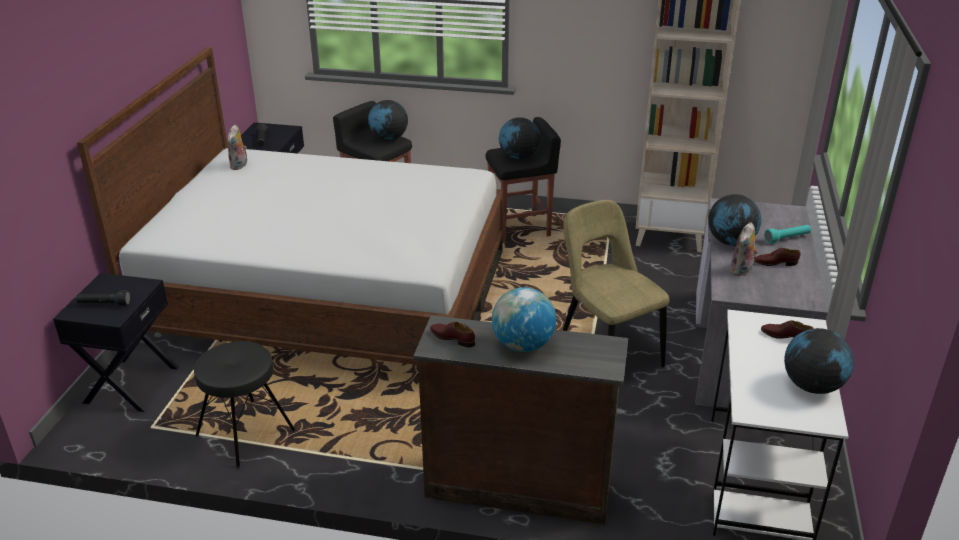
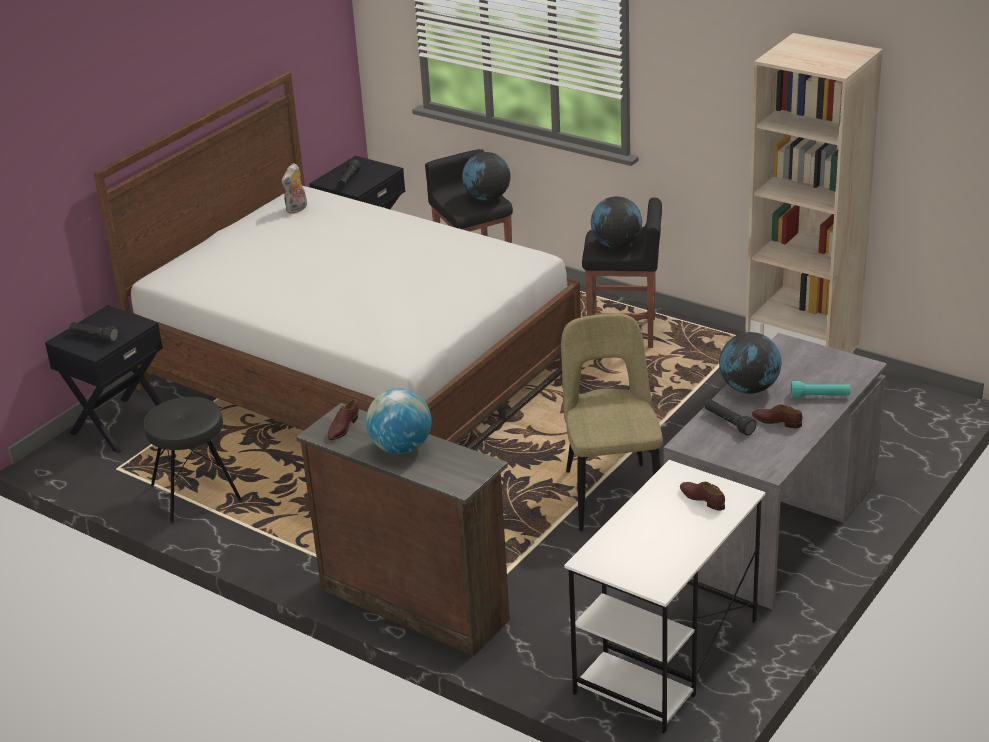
camera: 25 degrees right, 0 degrees up
brown shoe [430,321,475,347] -> brown shoe turned 120 degrees counterclockwise [328,399,359,440]
plush toy [730,222,758,276] -> black flashlight [704,399,756,436]
globe [784,328,854,394] -> none

